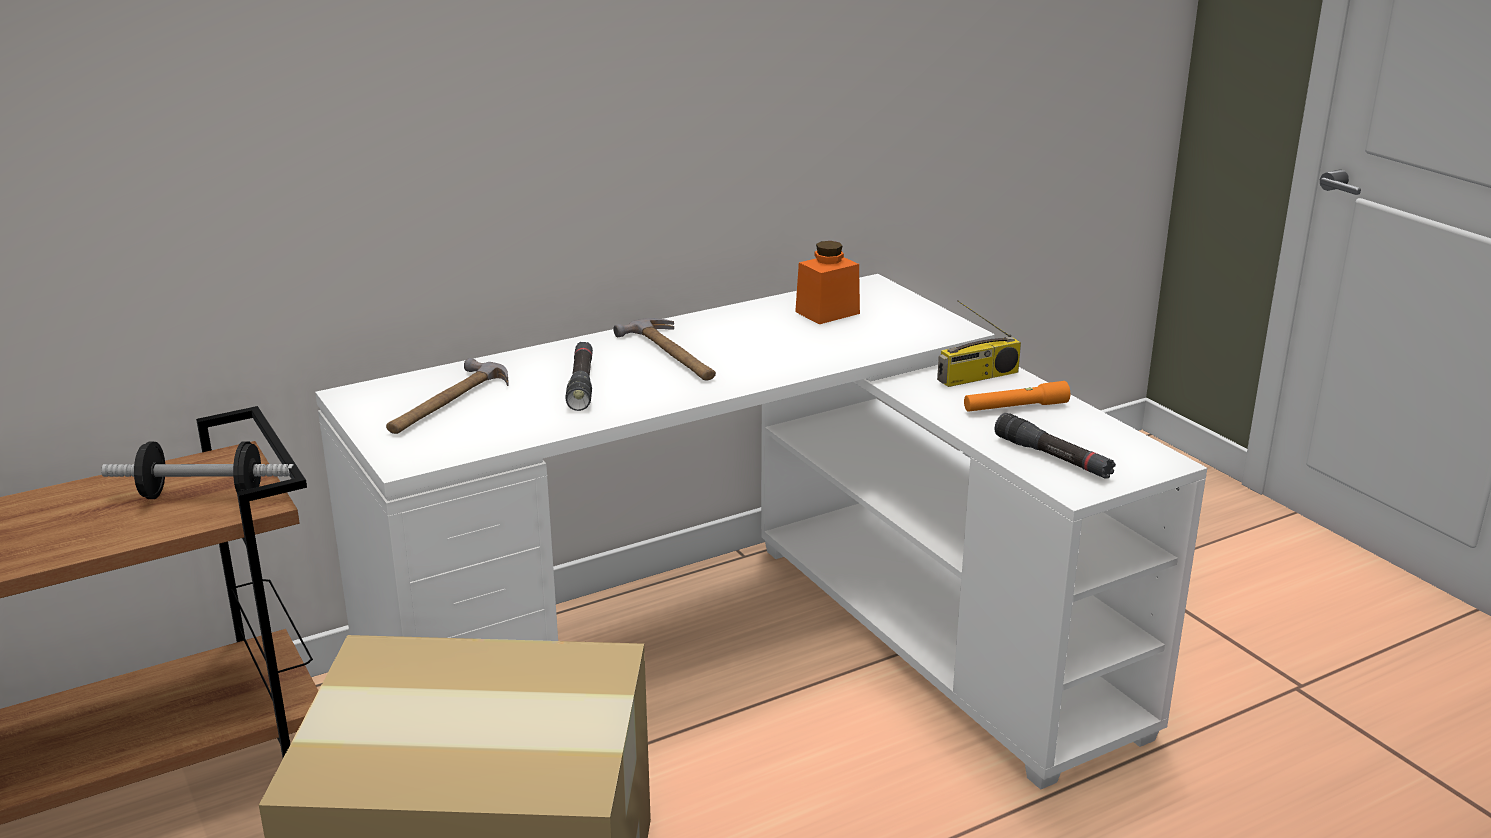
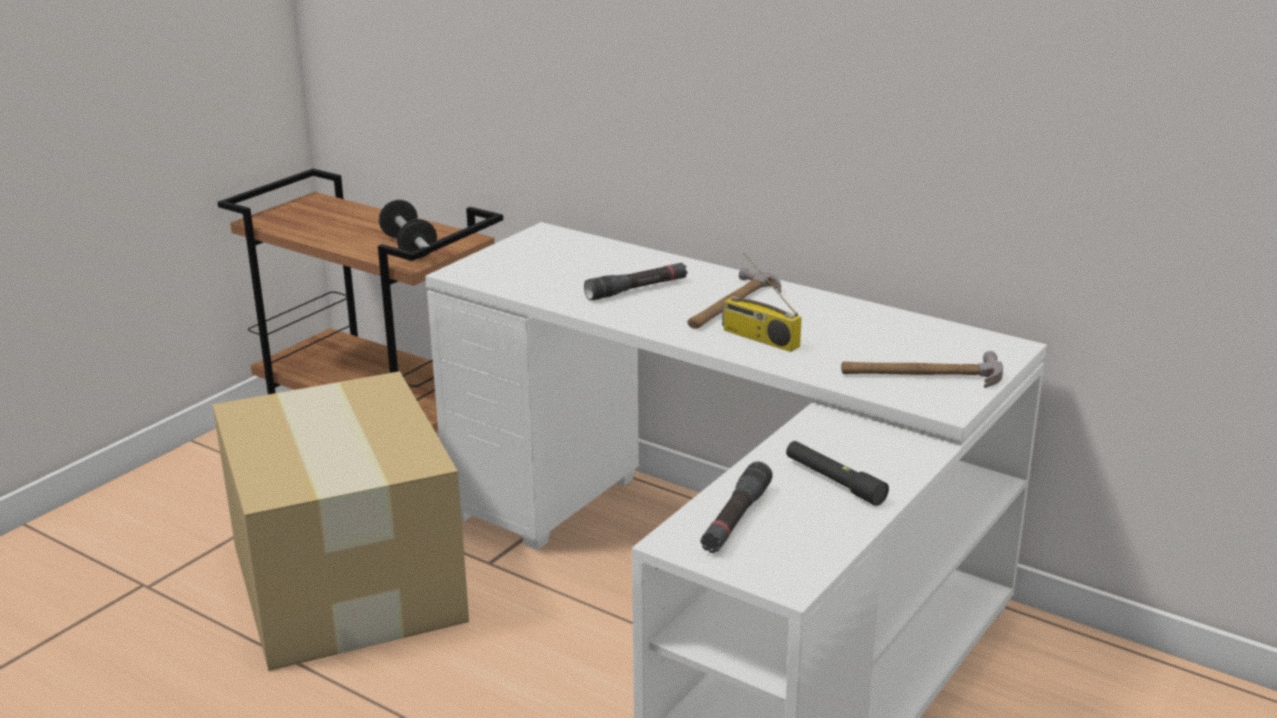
camera: 65 degrees right, 0 degrees up
hammer [386,358,509,434] -> hammer moved to [841,351,1003,388]
orange jar [795,241,860,324] -> none
radio [937,300,1021,387] -> radio moved to [722,253,802,352]
orange flashlight [964,381,1070,412] -> black flashlight [786,441,889,506]

